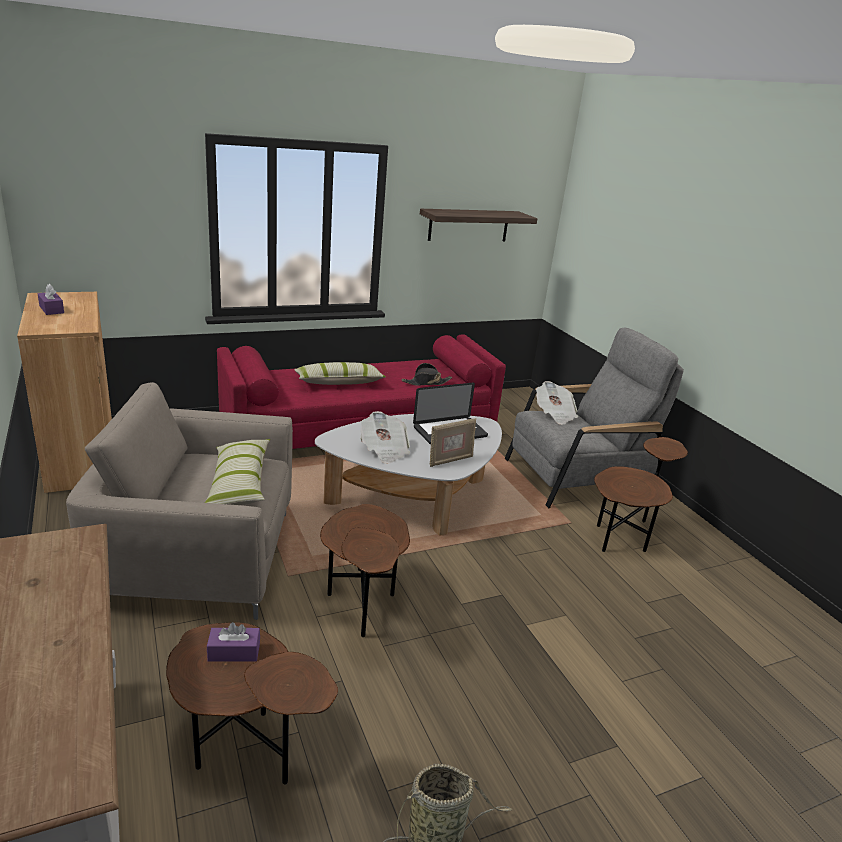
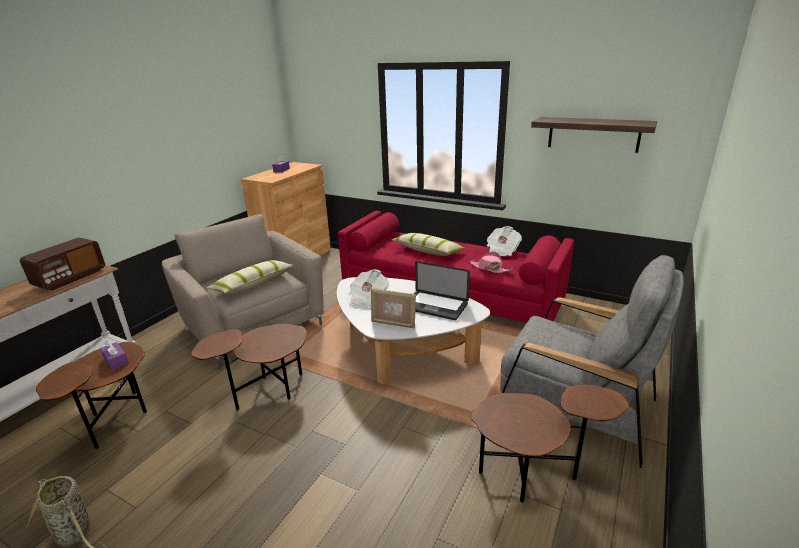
camera: 55 degrees right, 0 degrees up
black hat [402,363,452,386] -> pink hat [470,251,513,273]
newspaper [536,381,578,425] -> newspaper moved to [487,226,522,256]
none -> radio [20,238,105,290]

